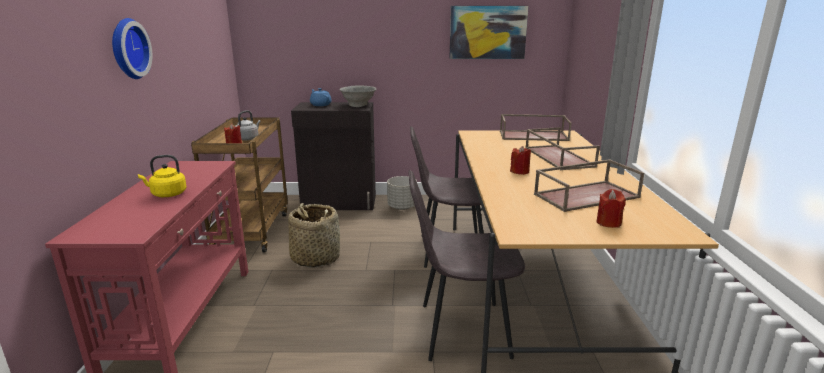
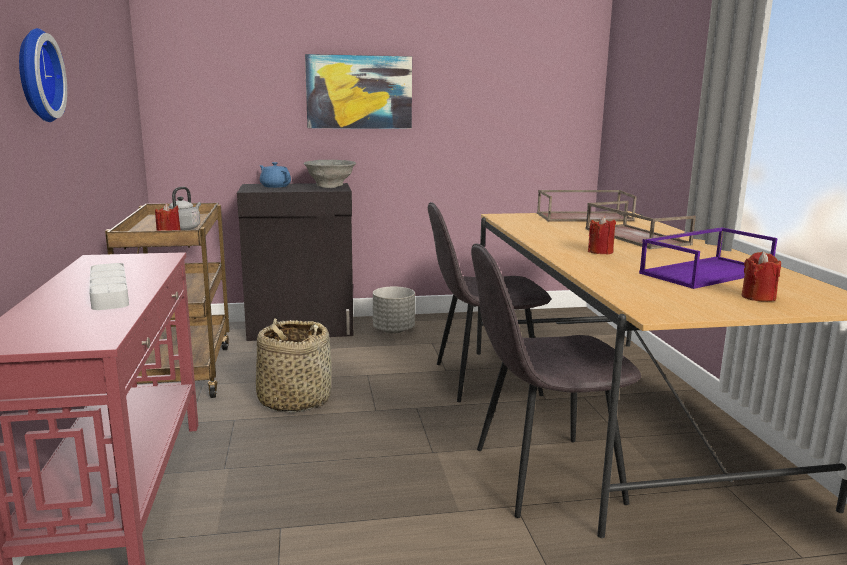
camera: 10 degrees left, 5 degrees down
yellow kettle [138,155,186,197] -> grey tray [89,263,129,310]
picture [450,6,529,59] -> picture moved to [305,54,412,129]
brown tray [534,159,644,212] -> purple tray [639,227,778,289]

